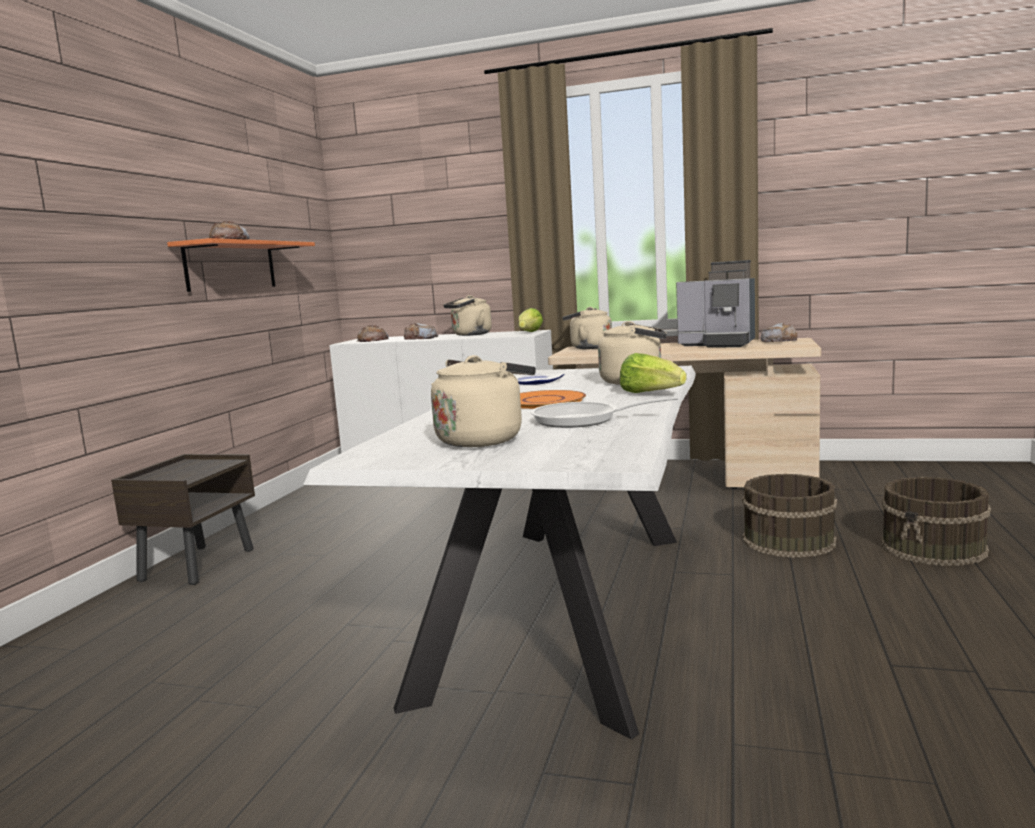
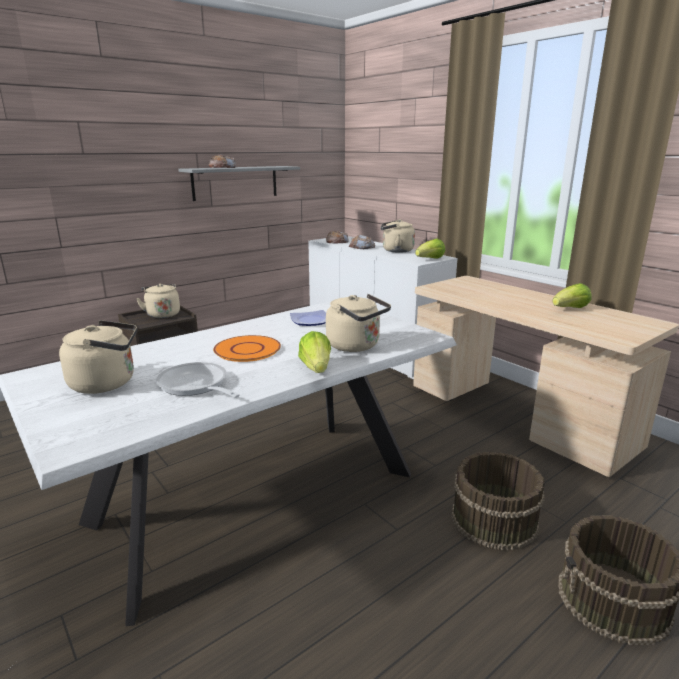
camera: 35 degrees right, 10 degrees up
orange shelf [167,238,315,292] -> grey shelf [178,166,300,201]
beige kettle [562,307,612,349] -> beige kettle moved to [136,284,180,318]
coffee machine [676,260,755,348] -> lettuce [552,283,592,308]
bread [761,323,798,342] -> none

